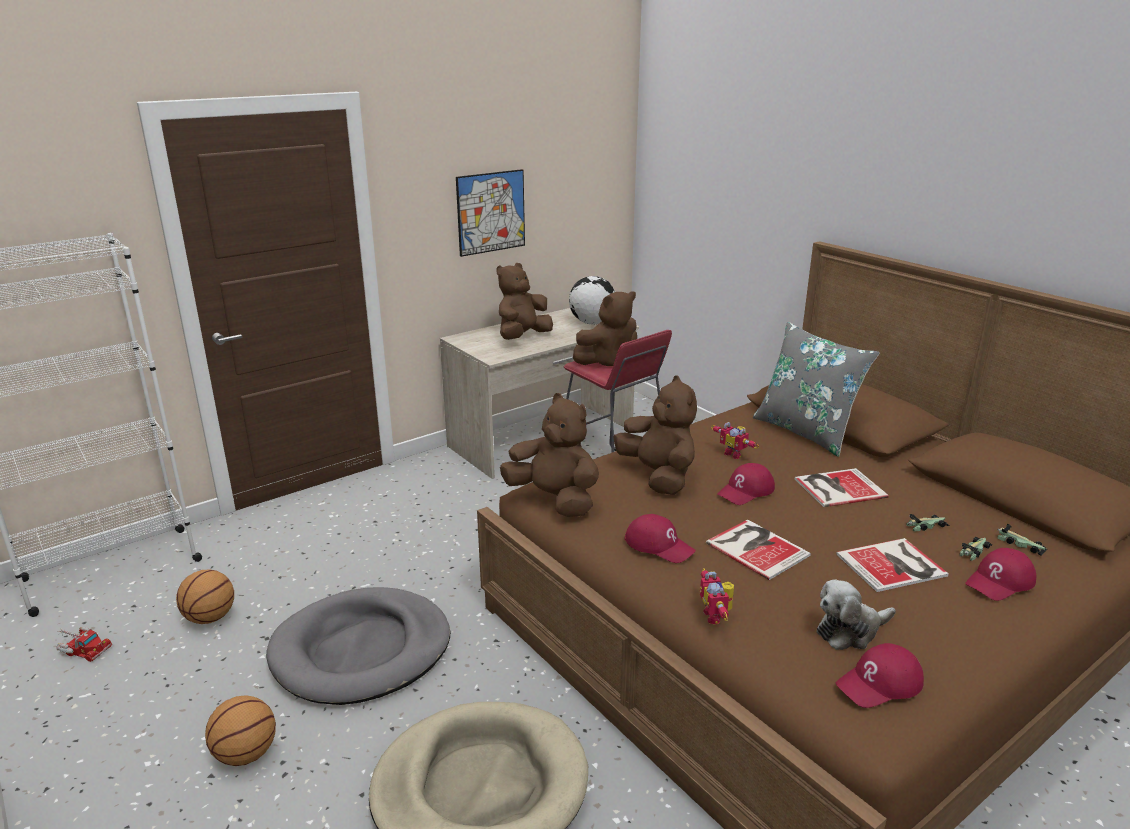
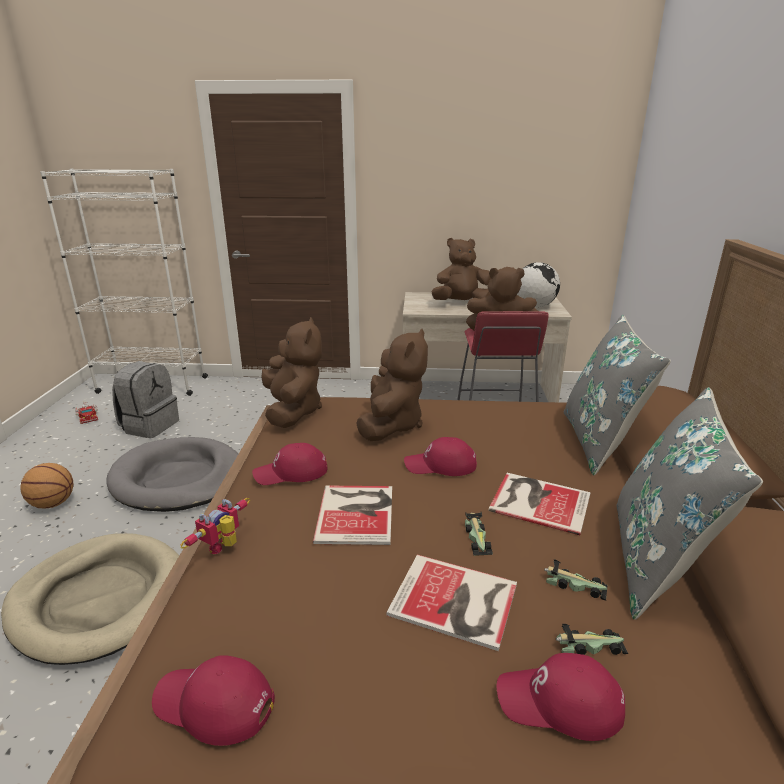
camera: 40 degrees right, 0 degrees up
basketball [176,569,234,624] -> grey backpack [112,361,179,438]
picture [456,169,525,257] -> none
red cap [624,514,696,563] -> red cap turned 90 degrees clockwise [252,443,328,485]
toy robot [711,422,759,459] -> none
plush toy [817,579,896,650] -> none
toy car [997,524,1047,556] -> toy car moved to [465,512,493,556]
none -> grey pillow [616,387,763,620]

